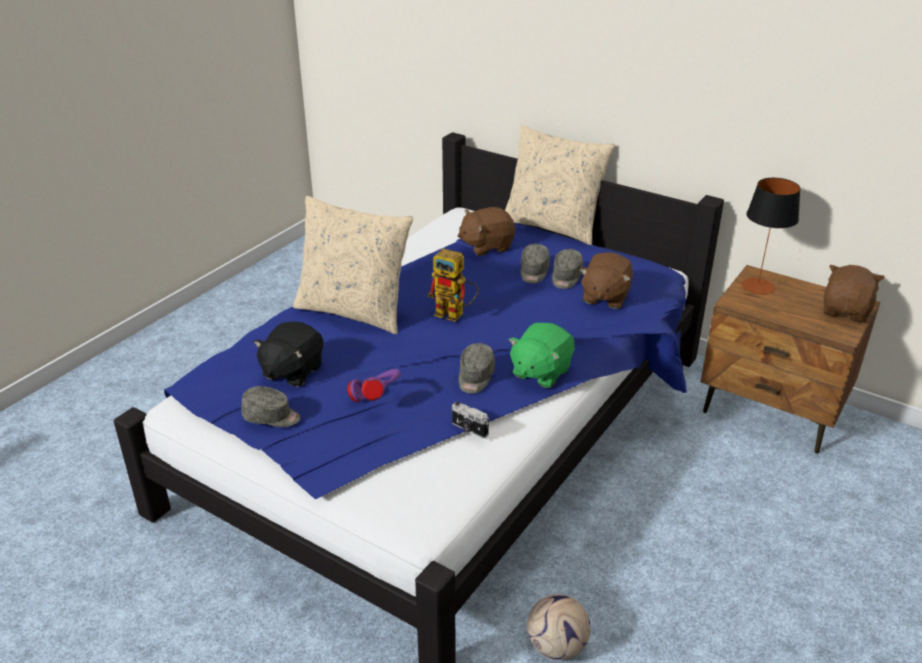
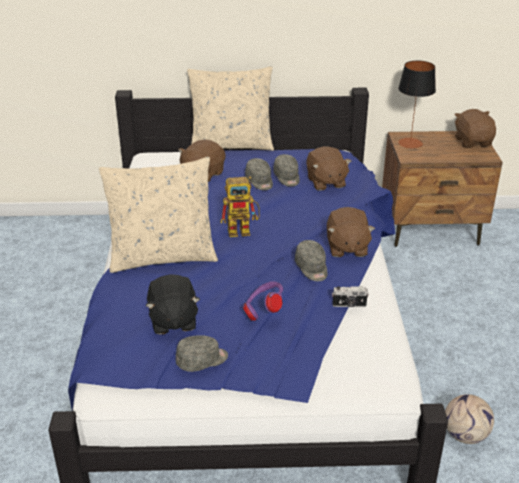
camera: 35 degrees left, 0 degrees up
green plush toy [509,323,574,388] -> brown plush toy [327,207,375,257]

